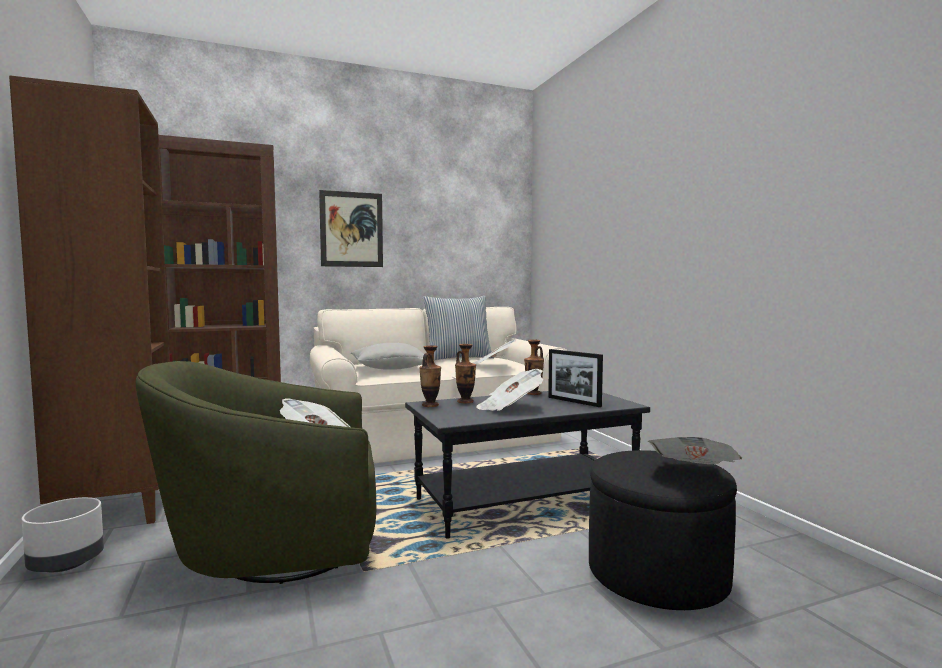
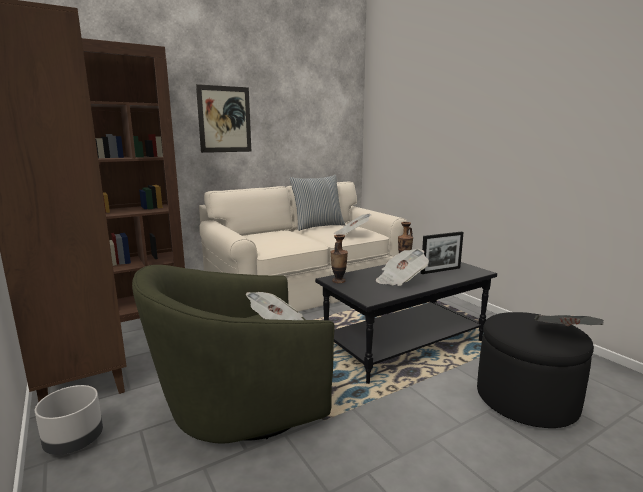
camera: 10 degrees left, 10 degrees up
grey pillow [351,343,424,370] -> none
vase [455,344,476,403] -> none
picture frame [548,349,603,407] -> picture frame turned 60 degrees counterclockwise [421,232,464,274]

